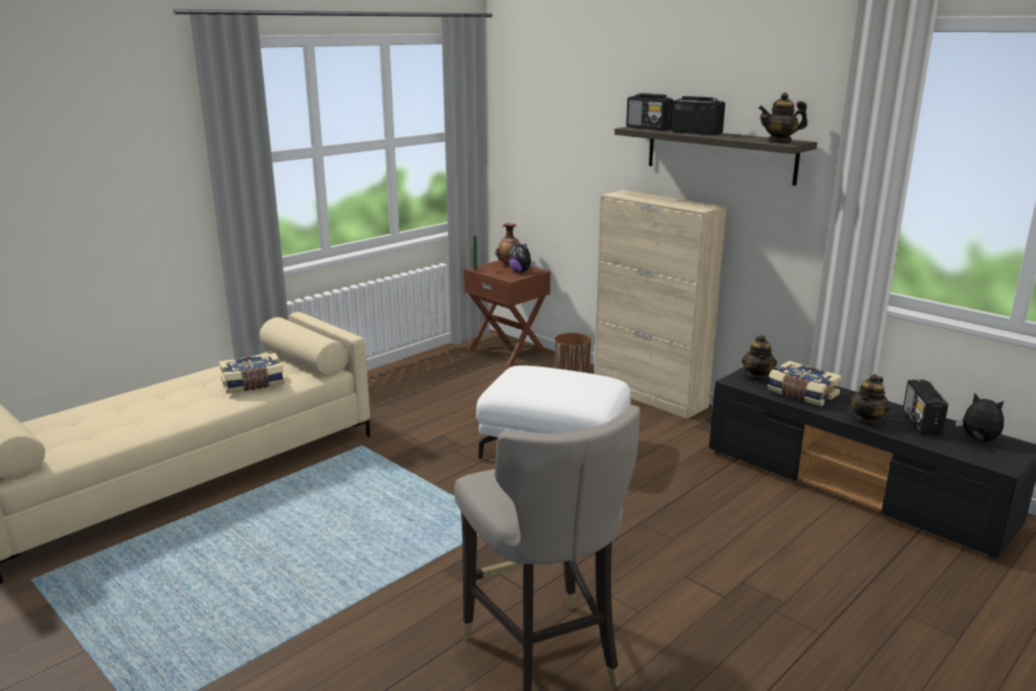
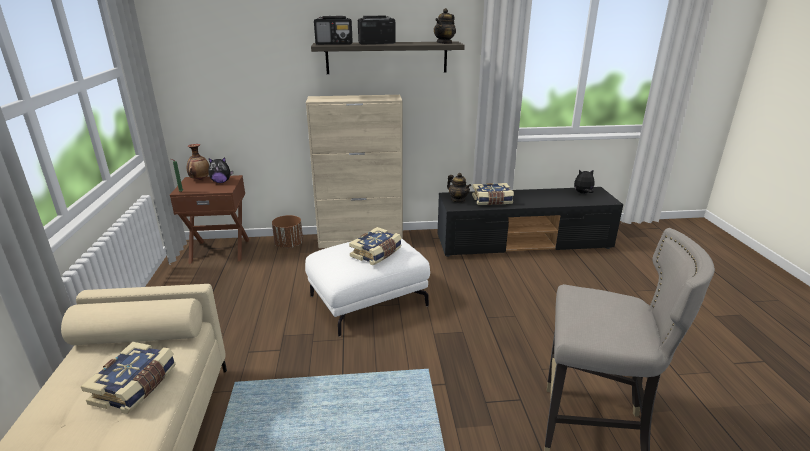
camera: 50 degrees left, 5 degrees up
teapot [850,374,890,427] -> none
radio [903,379,948,436] -> none
none -> book [349,227,402,265]

